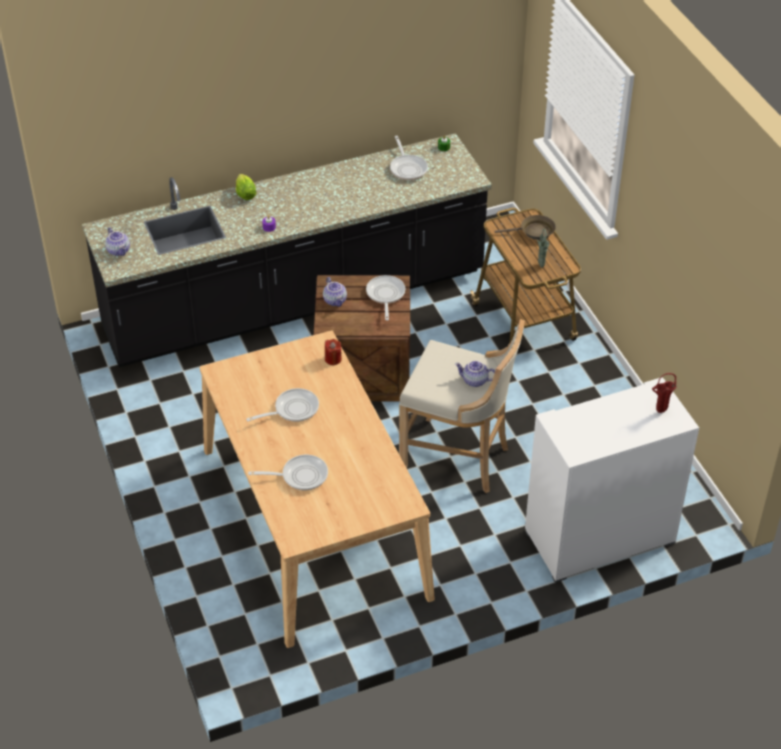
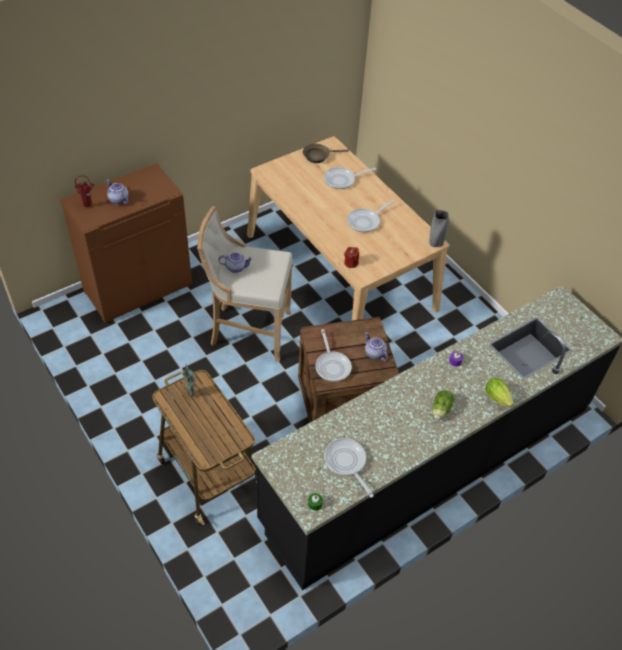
camera: 165 degrees right, 5 degrees up
teapot [105,227,130,256] -> teapot moved to [106,180,129,205]
brown frying pan [495,215,556,240] -> brown frying pan moved to [303,144,349,163]
white cabinet [525,377,699,583] -> brown cabinet [60,163,192,323]
none -> grey vase [429,210,449,247]
none -> lettuce [433,390,455,420]

